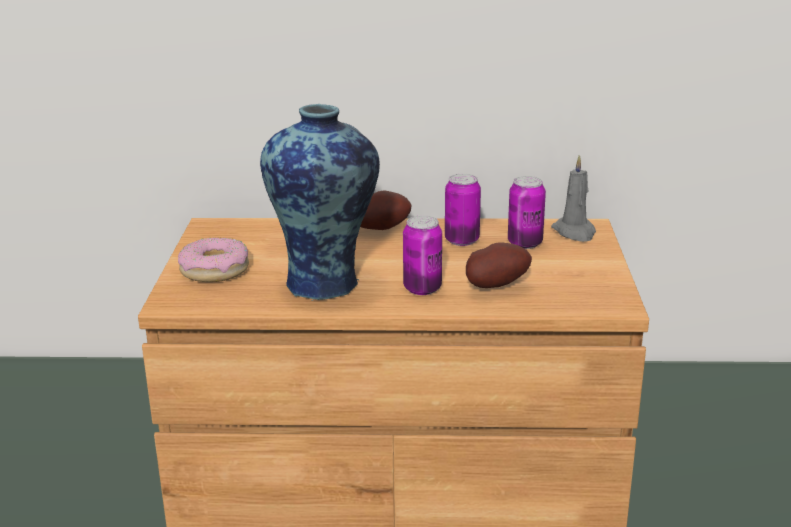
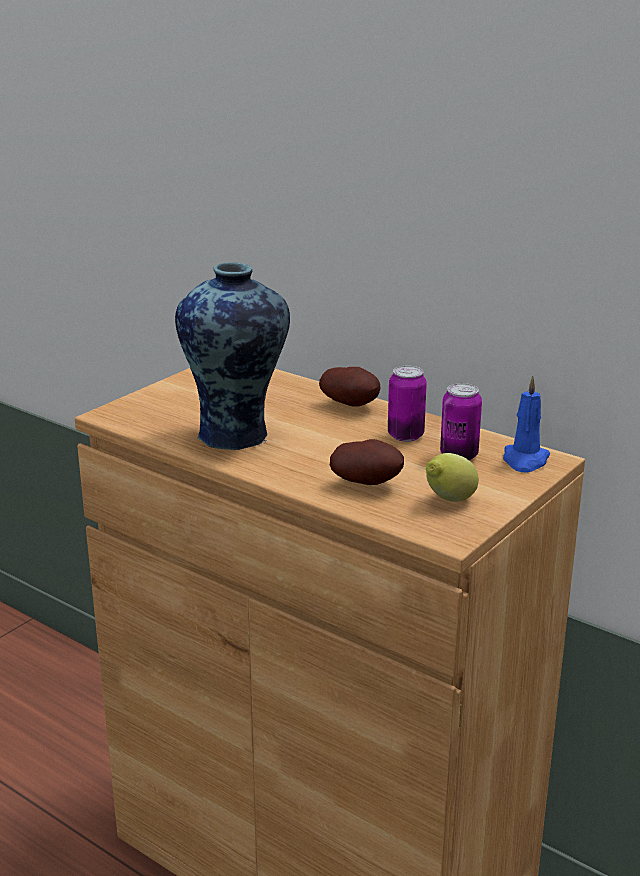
camera: 35 degrees right, 0 degrees up
donut [178,237,249,282] -> none
can [403,215,442,295] -> none
grey candle [551,155,596,242] -> blue candle [503,376,550,473]
none -> lemon [426,453,479,501]

